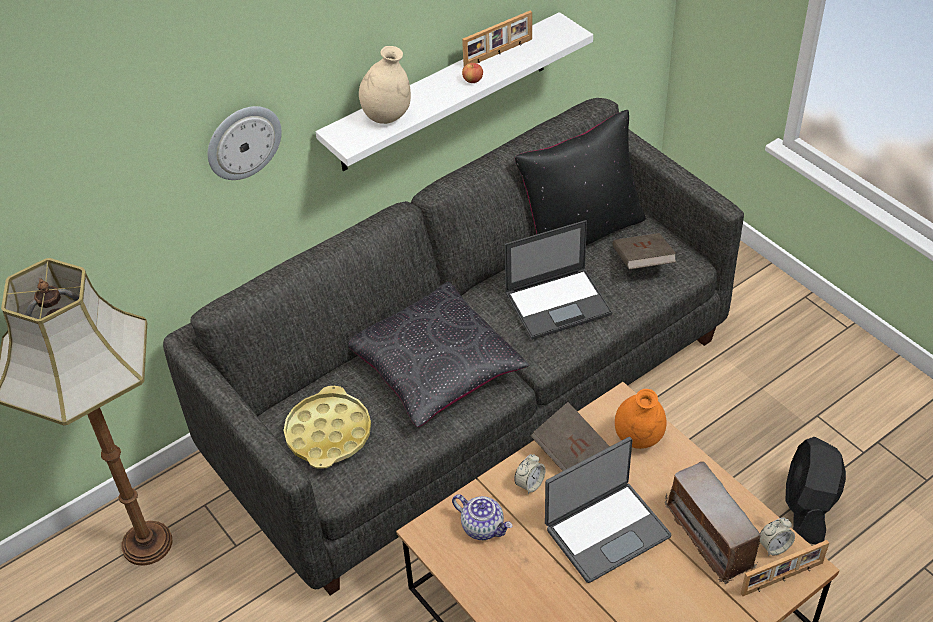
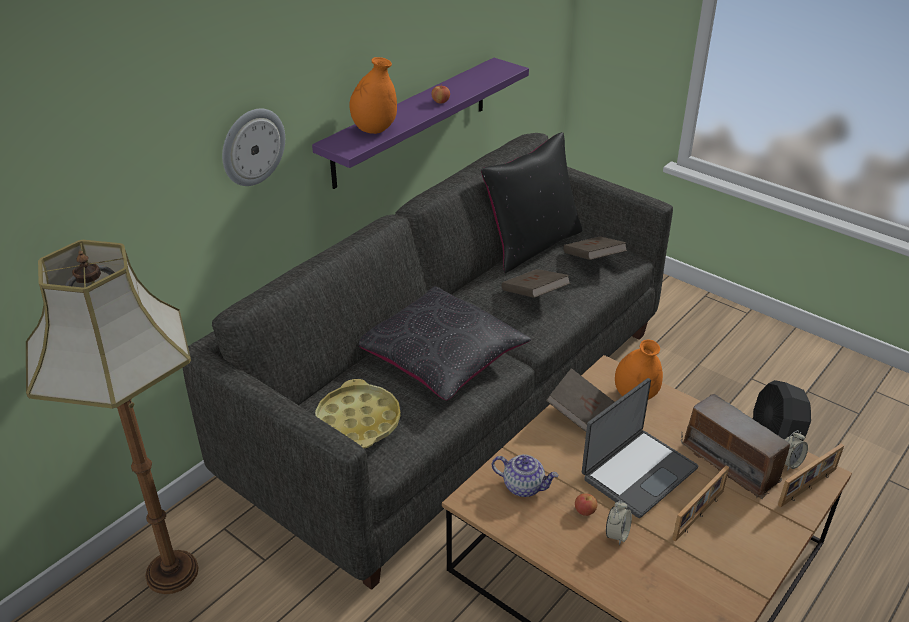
camera: 15 degrees left, 10 degrees down
white shelf [316,12,593,171] -> purple shelf [312,58,529,189]
beige vase [359,46,411,124] -> orange vase [349,57,397,134]
picture frame [462,10,532,66] -> picture frame moved to [672,466,729,542]
laptop [505,220,613,340] -> brown book [501,269,571,298]
alarm clock [514,454,546,494] -> alarm clock moved to [606,500,632,545]
none -> apple [575,493,598,516]

